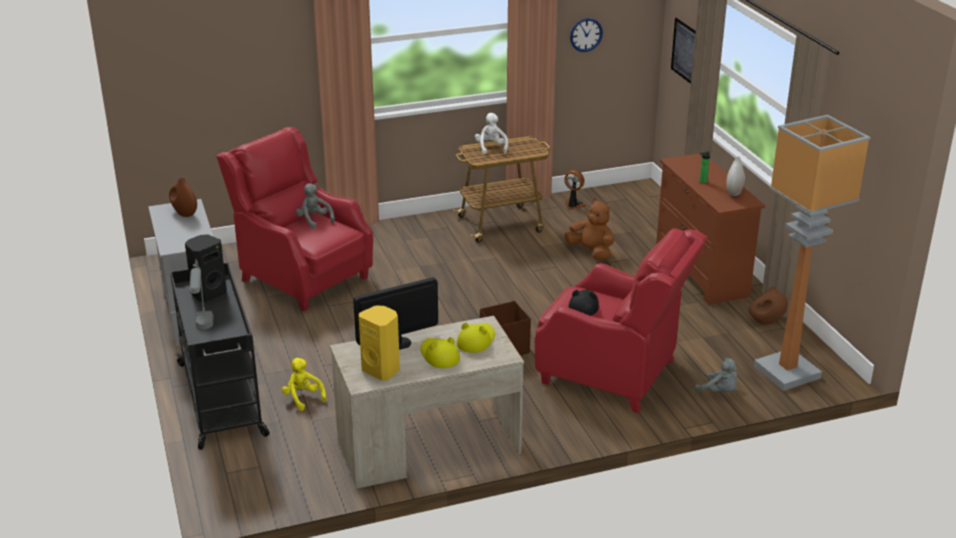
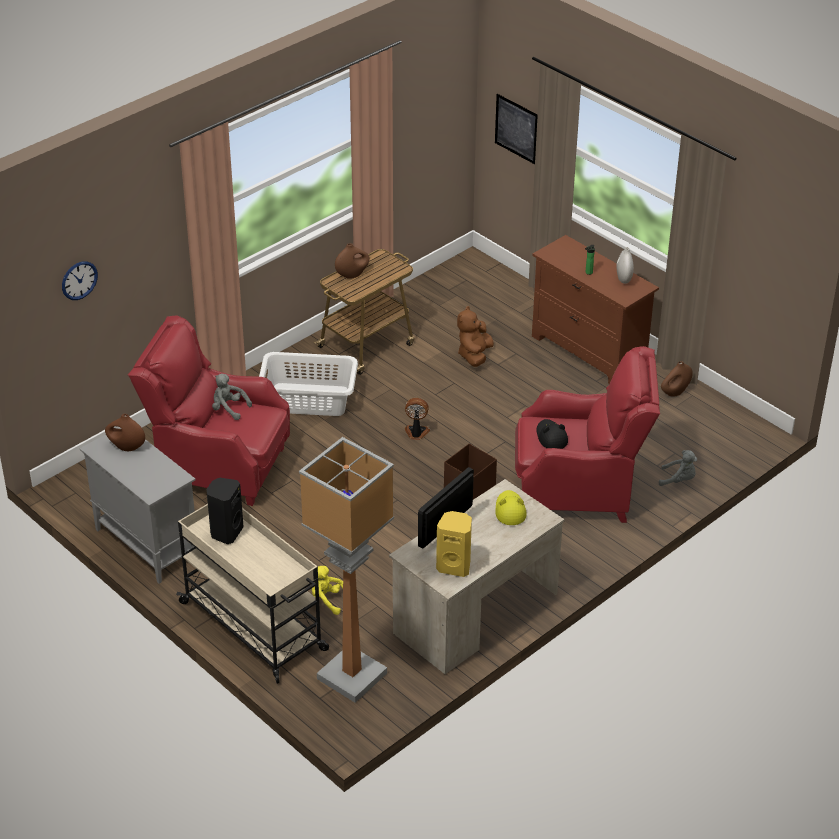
camera: 25 degrees left, 10 degrees up
black cart [170,263,269,450] -> beige cart [176,504,329,684]
grey table lamp [189,259,214,330] -> none
yellow hat [420,337,460,368] -> none
white plush toy [475,113,508,154] -> brown vase [335,243,370,279]
fan [564,170,586,209] -> fan moved to [405,398,430,440]
brown plush toy [564,198,615,260] -> brown plush toy turned 90 degrees counterclockwise [457,306,494,367]
wall clock [570,18,603,52] -> wall clock moved to [62,261,98,300]
floor lamp [754,115,871,391] -> floor lamp moved to [299,437,394,703]
none -> white laundry basket [259,352,358,416]

